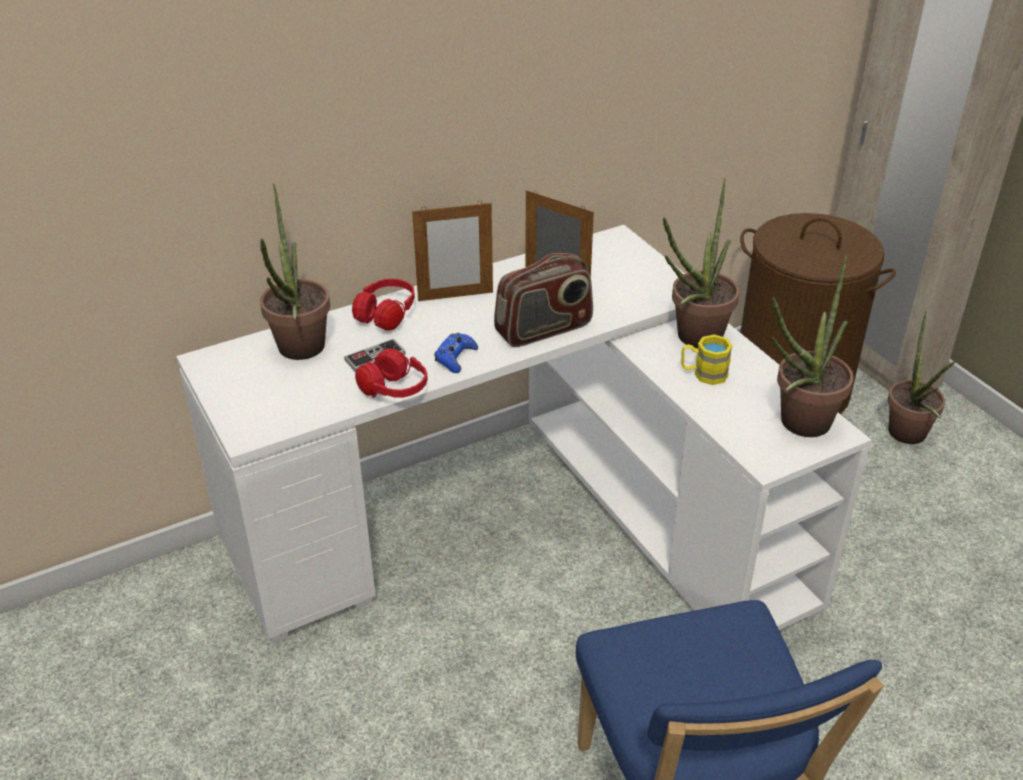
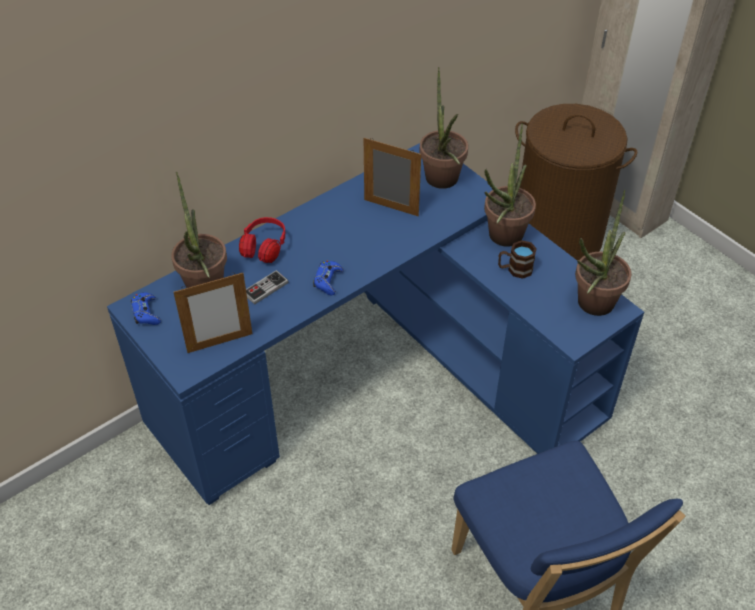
camera: 10 degrees left, 10 degrees up
white desk [176,225,871,643] -> blue desk [107,143,644,505]
red headphones [355,348,428,398] -> none
picture frame [412,200,493,301] -> picture frame moved to [173,273,252,353]
radio [494,253,593,347] -> none
yellow mug [681,335,733,385] -> brown mug [498,240,537,279]
potted plant [888,311,955,444] -> potted plant moved to [419,67,468,189]
none -> blue game controller [131,292,161,325]

